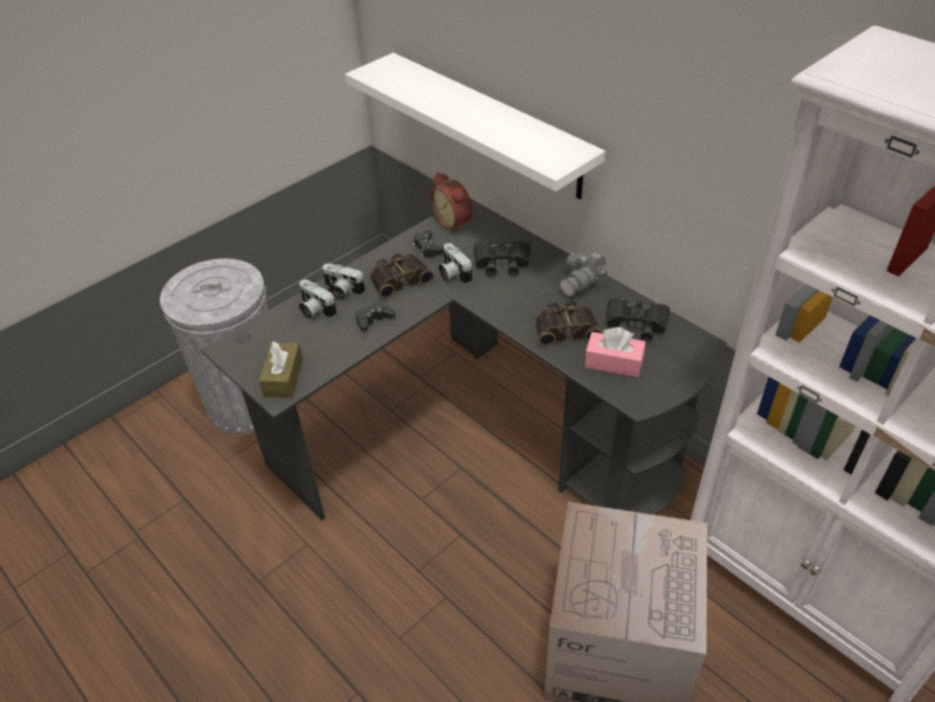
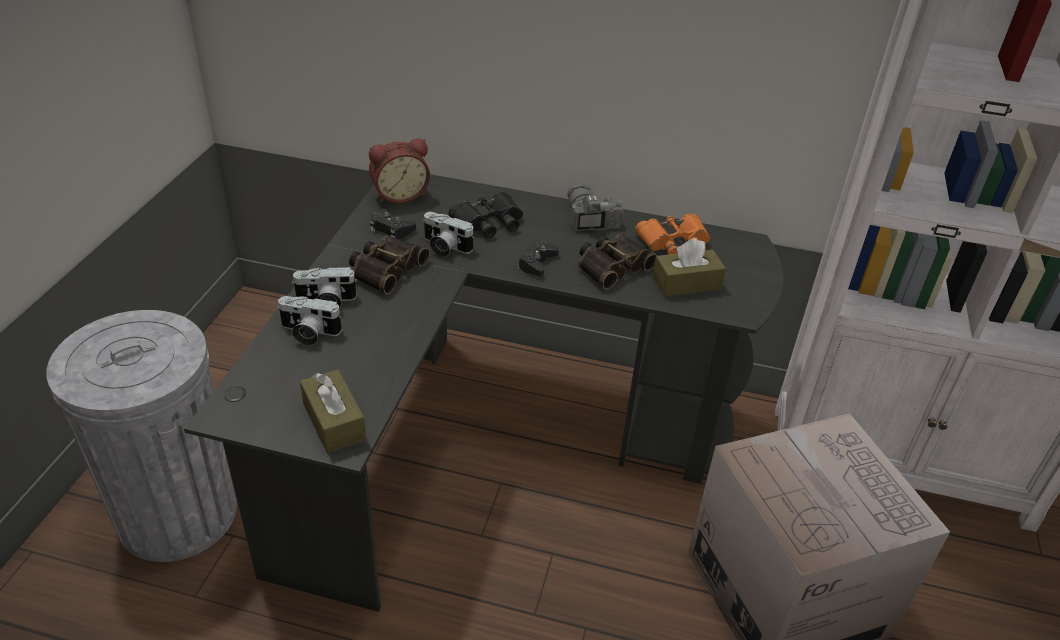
camera: 35 degrees left, 5 degrees down
white shelf [345,53,605,199] -> none
black game controller [355,301,395,332] -> black game controller moved to [518,240,559,276]
alarm clock [430,172,473,233] -> alarm clock turned 45 degrees counterclockwise [369,138,430,204]
camera [559,251,607,297] -> camera turned 150 degrees clockwise [567,183,624,231]
pink tissue box [585,327,646,377] -> brown tissue box [652,238,726,297]
black binoculars [606,298,670,342] -> orange binoculars [635,214,711,255]

